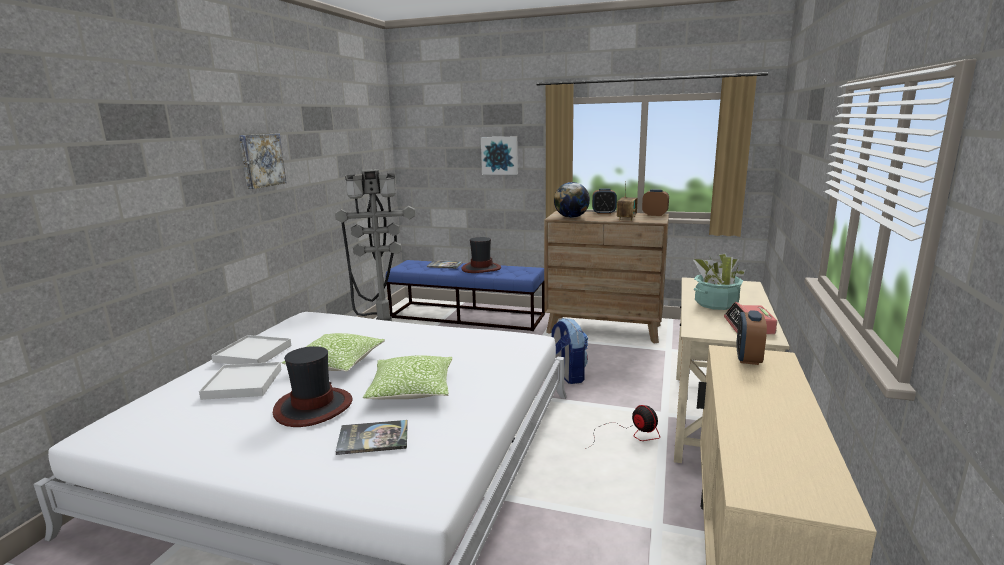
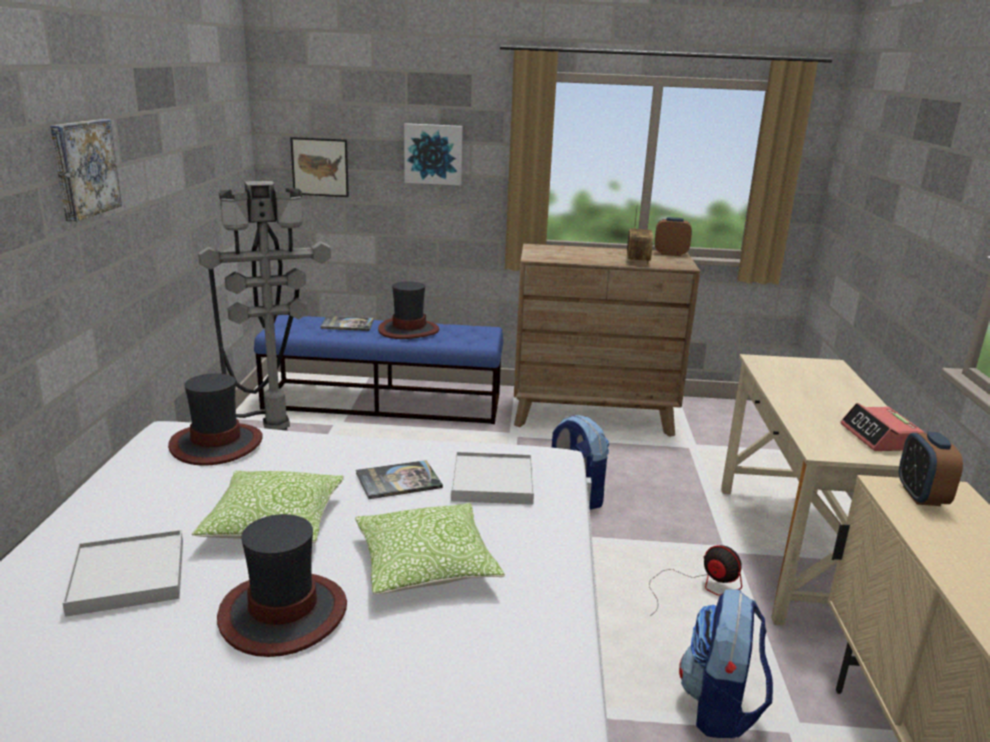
camera: 15 degrees left, 5 degrees up
white tray [211,335,291,364] -> white tray moved to [451,452,534,505]
book [336,420,408,455] -> book moved to [356,460,443,499]
globe [554,182,590,218] -> none
alarm clock [592,188,617,214] -> none
potted plant [693,254,745,310] -> none
none -> hat [168,373,263,466]
none -> picture [290,137,349,197]
none -> backpack [679,589,773,738]

